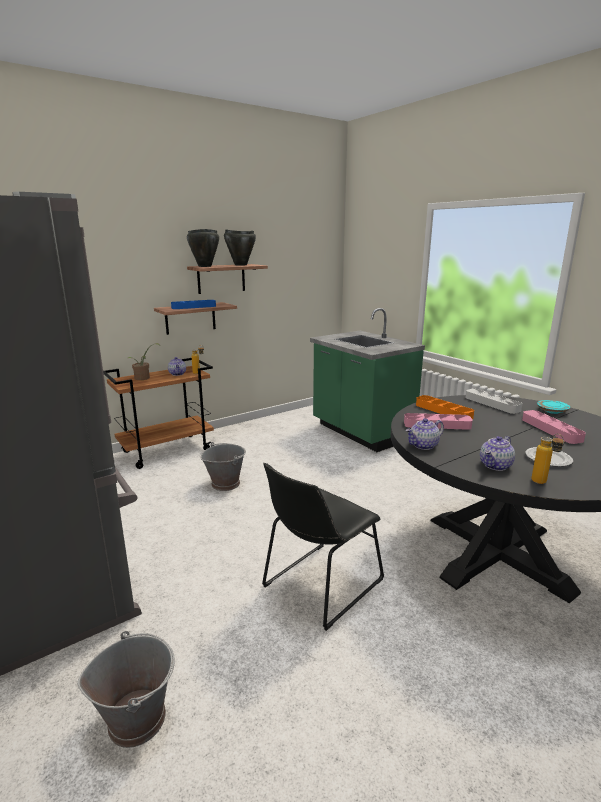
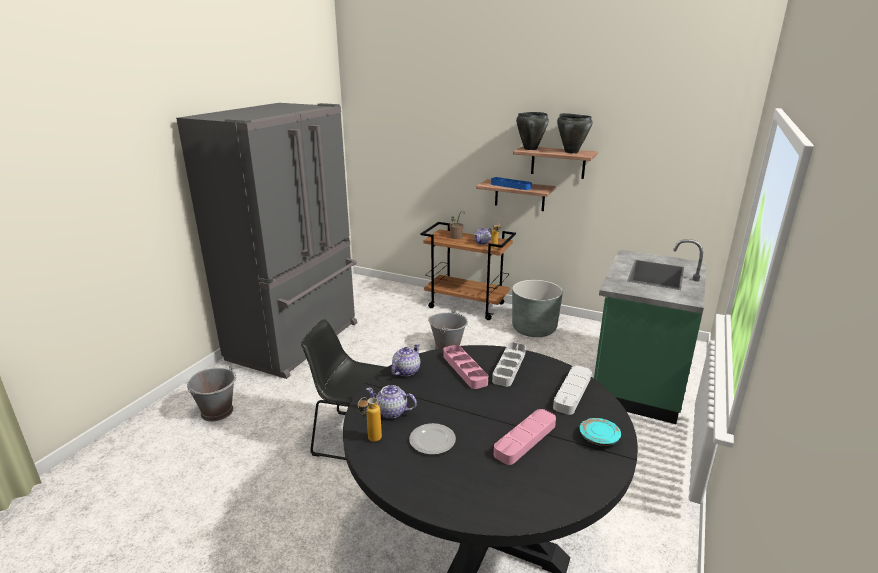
camera: 60 degrees right, 5 degrees up
teapot [406,418,444,450] -> teapot turned 90 degrees clockwise [391,343,420,376]
orange tray [416,395,474,419] -> grey tray [492,342,526,387]
none -> grey planter [512,280,563,337]

